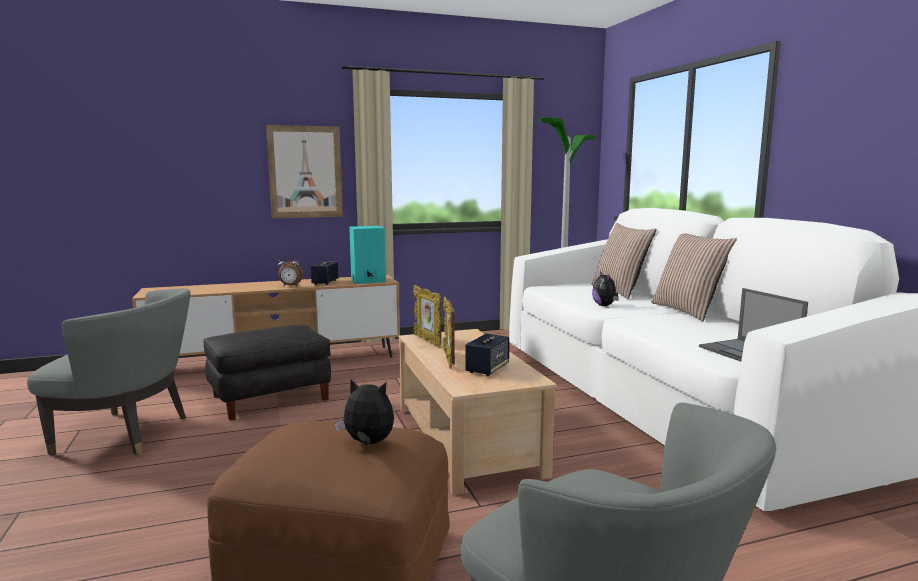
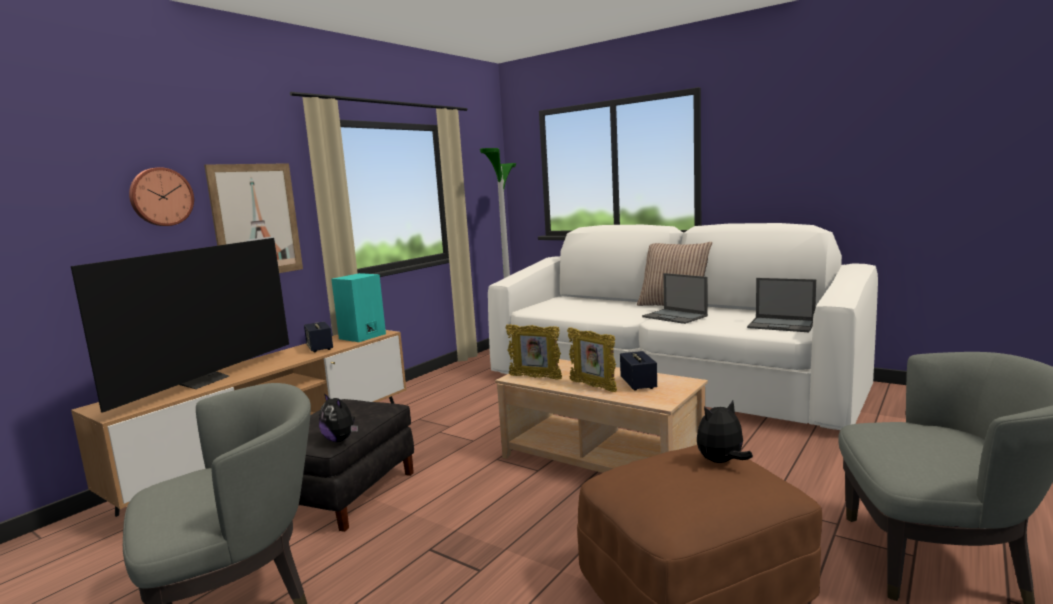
camera: 35 degrees left, 0 degrees up
alarm clock [278,254,303,286] -> none
pillow [591,223,657,299] -> none
plush toy [592,271,619,306] -> plush toy moved to [319,393,358,442]
none -> television [71,238,289,413]
none -> wall clock [129,167,194,226]
none -> laptop [642,273,708,324]

